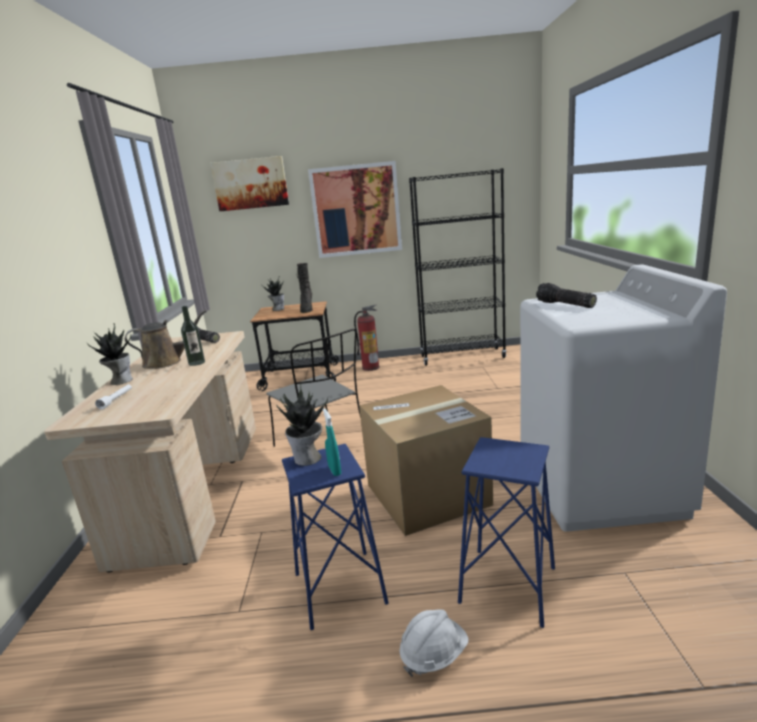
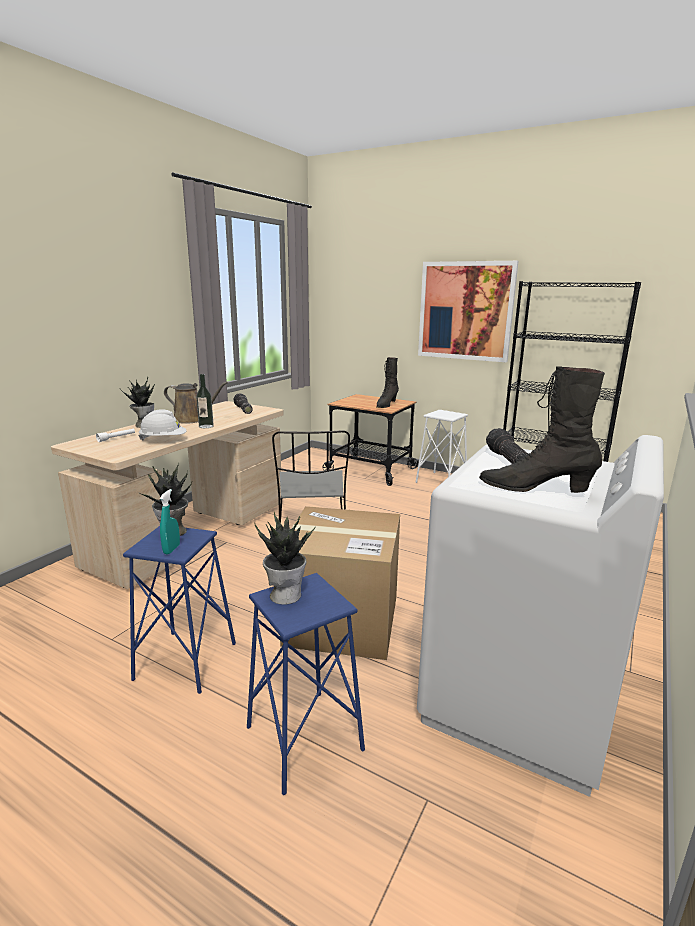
camera: 30 degrees right, 0 degrees up
picture [210,156,289,211] -> none
potted plant [261,278,284,311] -> potted plant moved to [254,512,316,605]
fire extinguisher [354,304,380,371] -> white stool [416,410,468,483]
white hard hat [399,610,468,677] -> white hard hat moved to [138,409,187,441]
none -> black boot [479,366,605,493]

